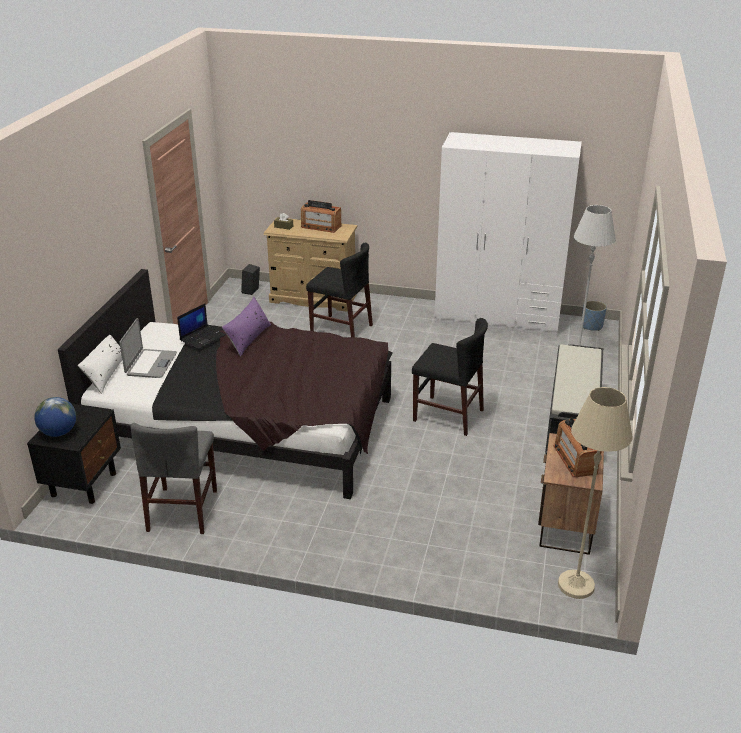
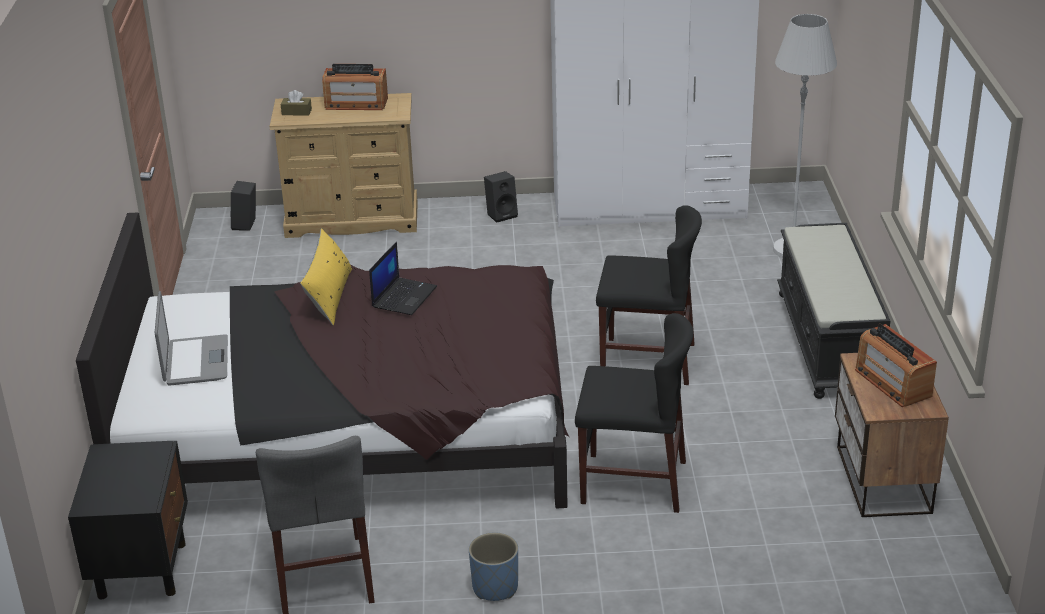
camera: 15 degrees left, 0 degrees up
globe [34,397,76,437] -> none
white pillow [78,335,122,394] -> none
laptop [177,304,226,349] -> laptop moved to [369,242,437,315]
purple pillow [222,297,271,357] -> yellow pillow [300,228,352,325]
black chair [306,243,373,337] -> black chair moved to [575,313,693,513]
beige floor lamp [558,387,633,599] -> none
blue planter [582,300,607,331] -> blue planter moved to [469,533,518,601]
none -> black speaker [484,171,518,223]

